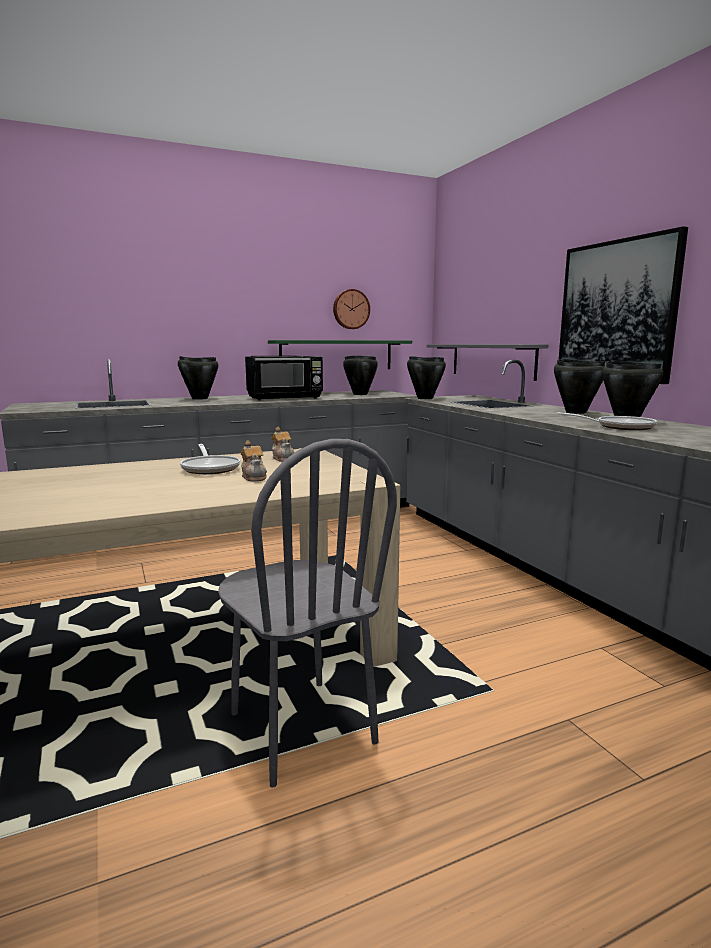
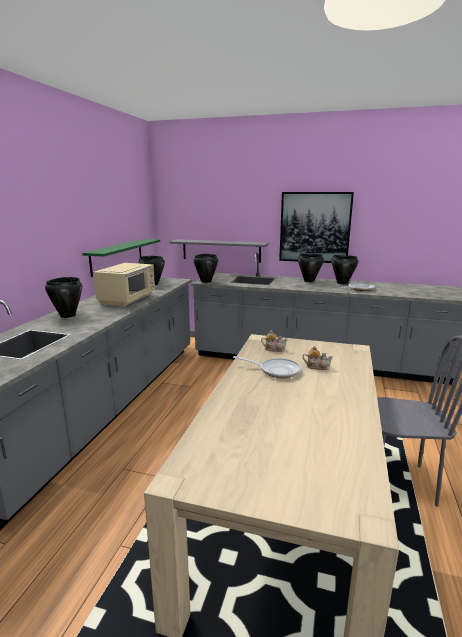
camera: 50 degrees left, 5 degrees up
black microwave [245,355,323,401] -> beige microwave [93,263,155,307]
wall clock [333,289,370,329] -> none

